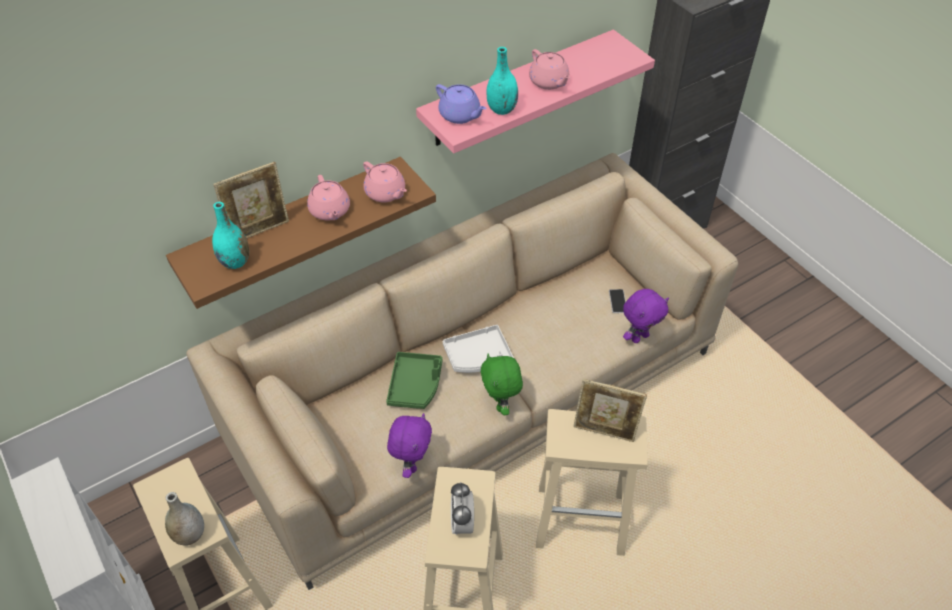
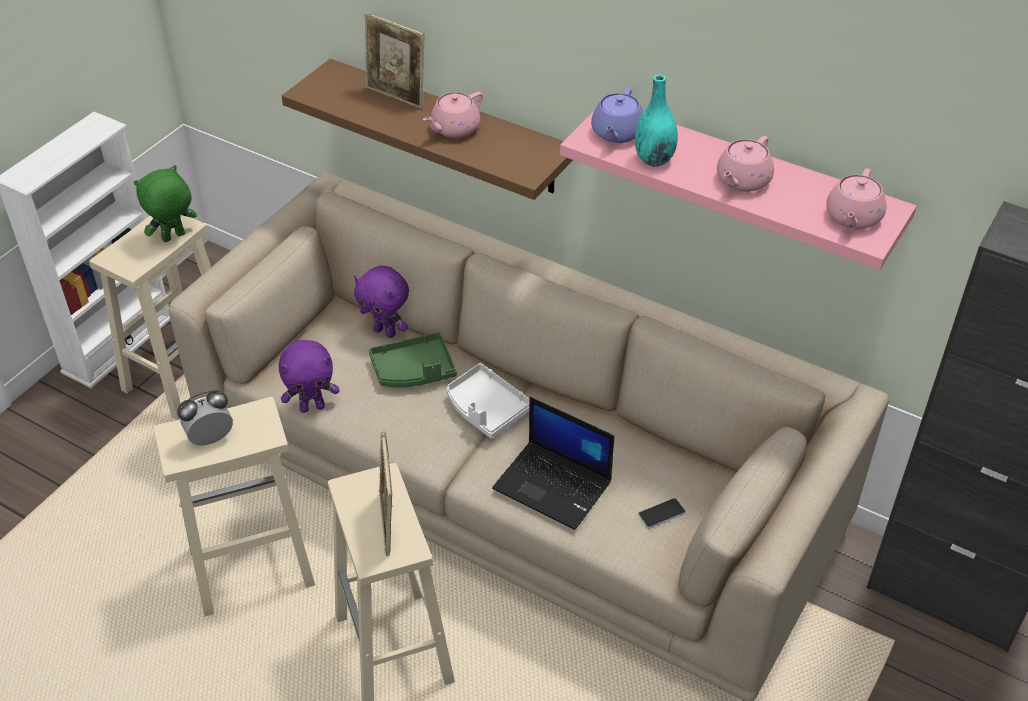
camera: 65 degrees right, 5 degrees down
grey vase [165,492,204,546] -> none
turquoise vase [212,202,249,269] -> none
pink teapot [363,161,407,203] -> pink teapot moved to [826,168,886,229]
green plush toy [481,354,523,415] -> green plush toy moved to [134,165,197,242]
purple plush toy [623,289,669,343] -> purple plush toy moved to [354,266,409,338]
none -> laptop [492,397,614,530]

